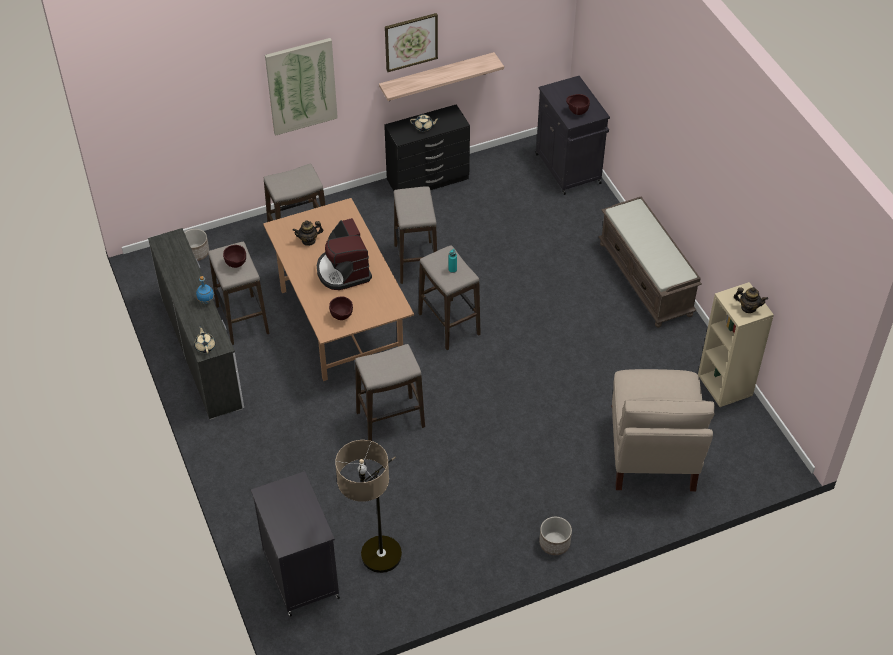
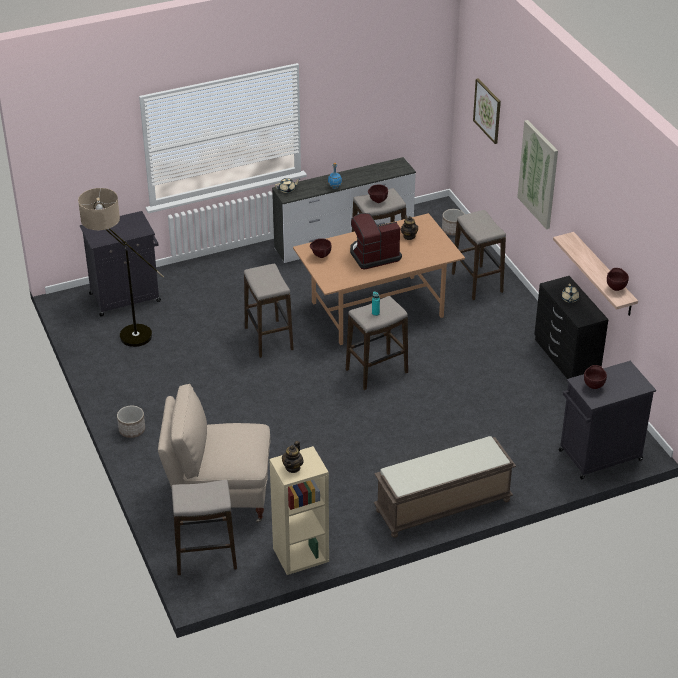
camera: 90 degrees right, 10 degrees down
picture [385,13,438,72] -> picture moved to [473,78,501,144]
stool [394,187,437,284] -> stool moved to [172,480,237,575]
none -> brown bowl [607,268,629,291]

